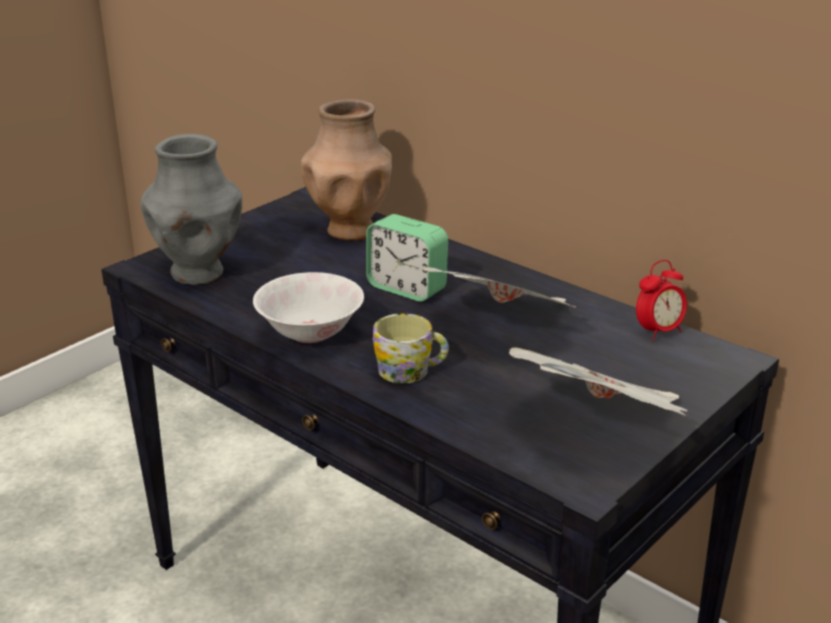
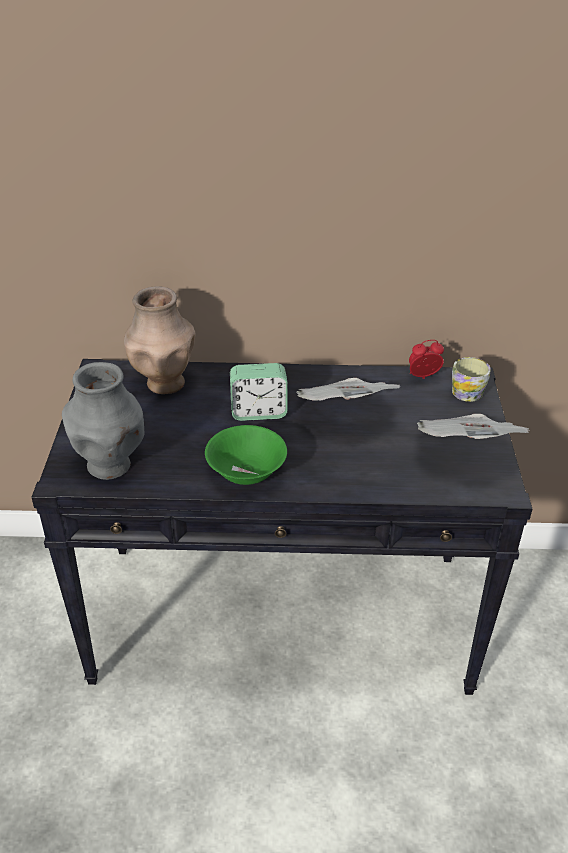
camera: 40 degrees left, 10 degrees up
white bowl [253,272,364,343] -> green bowl [205,425,287,485]
mug [373,313,449,384] -> mug moved to [452,357,491,402]
alarm clock [636,260,687,341] -> alarm clock turned 120 degrees counterclockwise [409,340,444,379]

